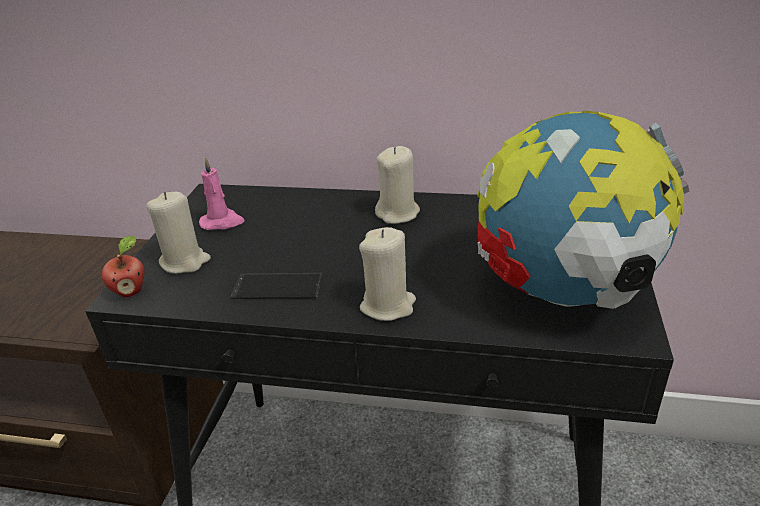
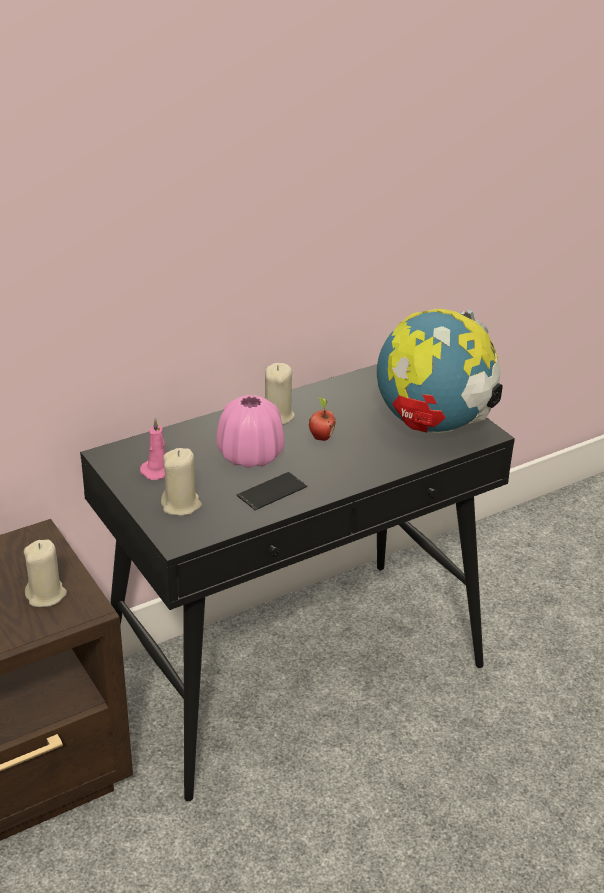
camera: 45 degrees left, 0 degrees up
apple [102,236,145,297] -> apple moved to [309,396,335,441]
beige candle [359,227,416,321] -> beige candle moved to [24,539,67,607]
none -> pink vase [216,395,284,468]

